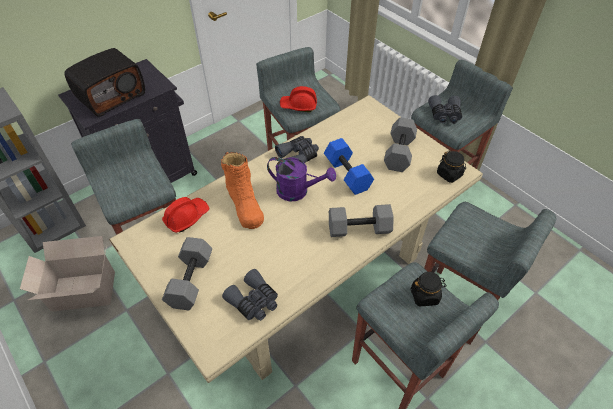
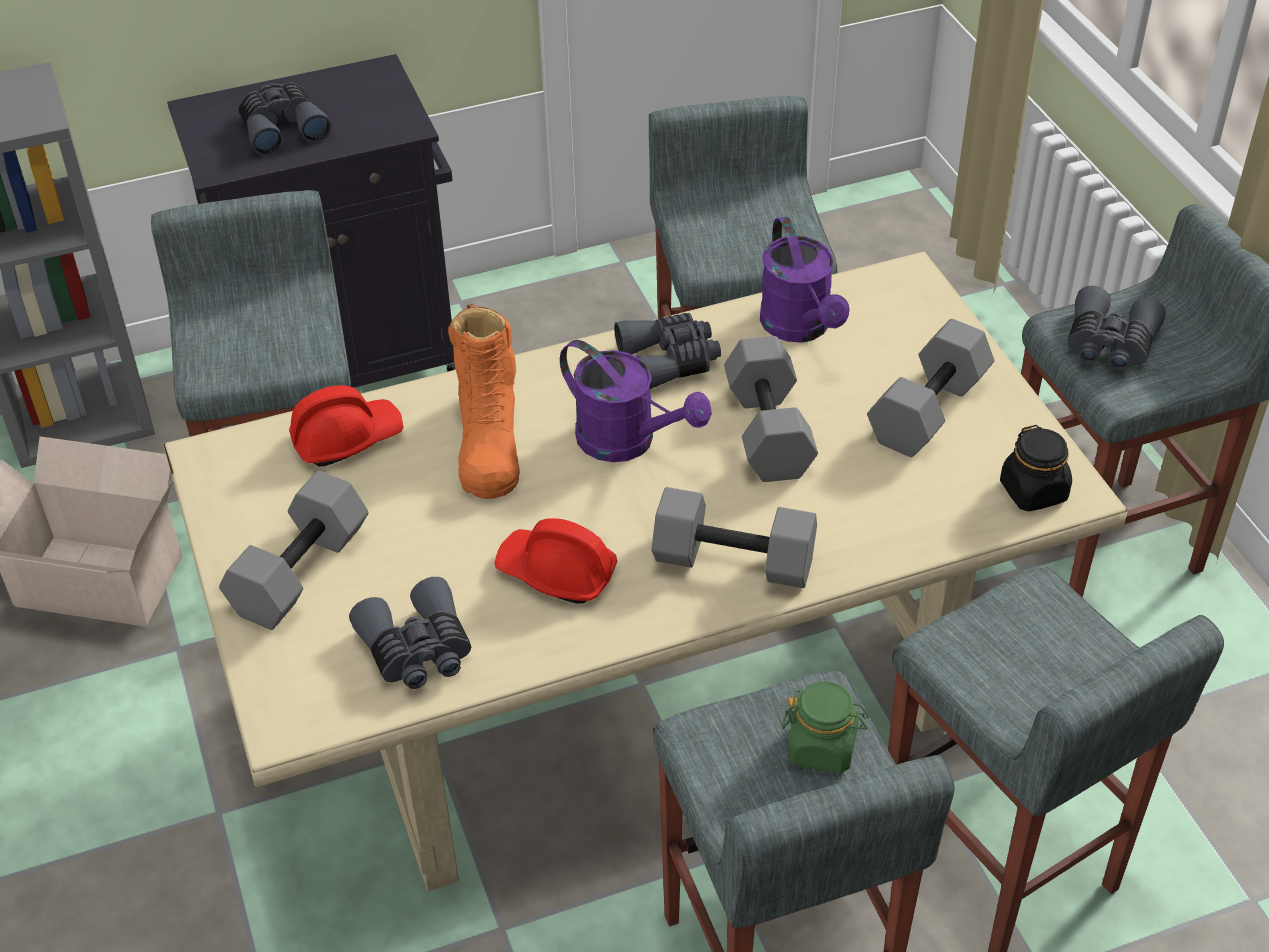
camera: 20 degrees right, 5 degrees down
radio [64,48,145,117] -> grey binoculars [238,82,332,156]
red hard hat [280,86,317,112] -> red hard hat moved to [494,518,617,604]
blue dumbbell [324,138,374,195] -> grey dumbbell [724,336,818,482]
black jar [410,272,447,307] -> green jar [782,681,869,773]
none -> purple watering can [760,217,850,342]

